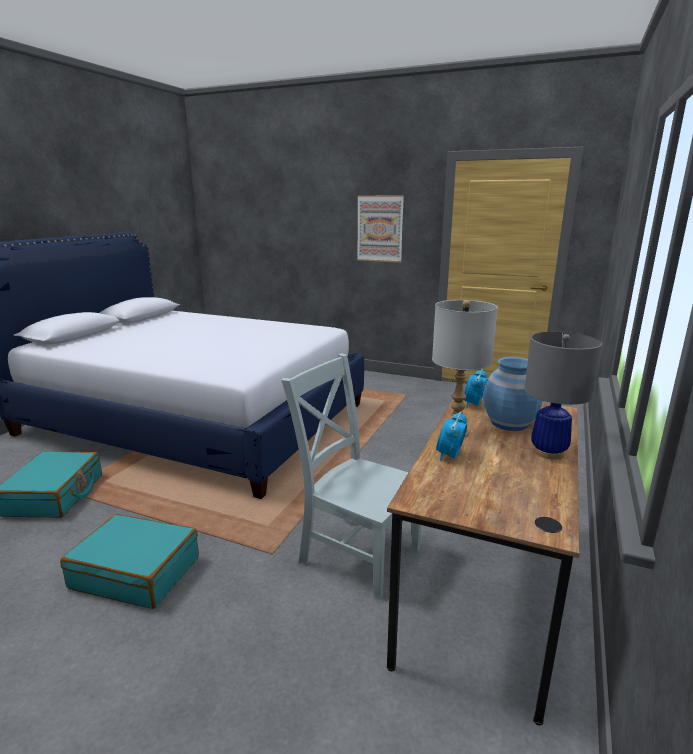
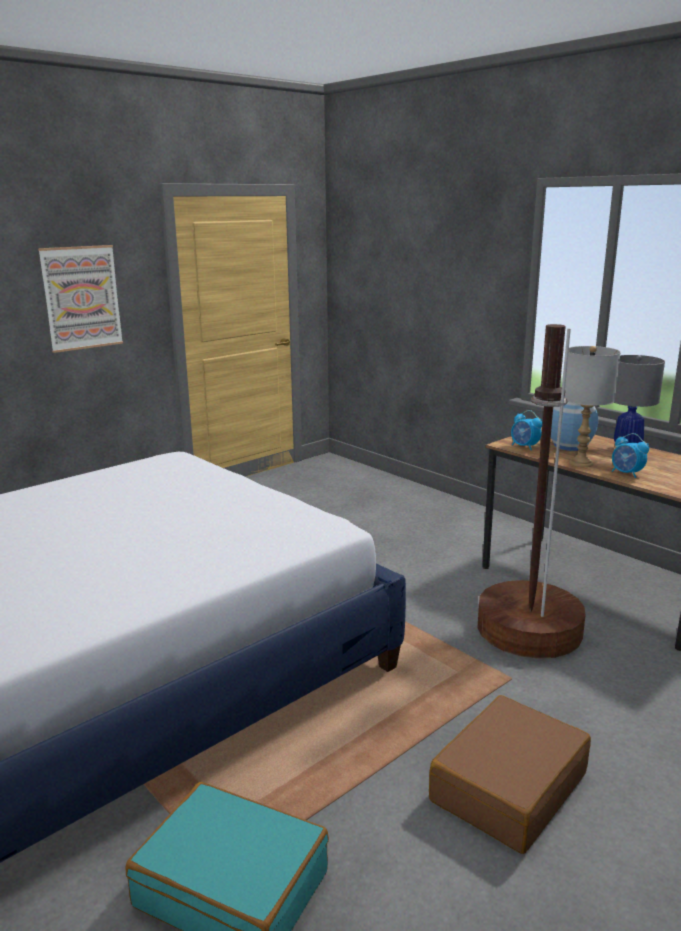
camera: 65 degrees left, 0 degrees up
turquoise suitcase [60,514,199,609] -> brown suitcase [429,695,591,854]
grey chair [281,353,421,600] -> brown floor lamp [477,324,586,659]

